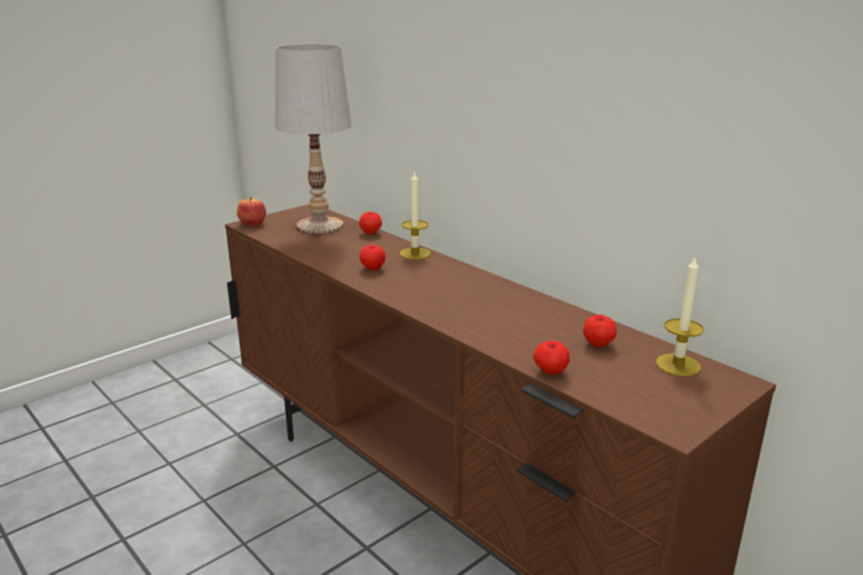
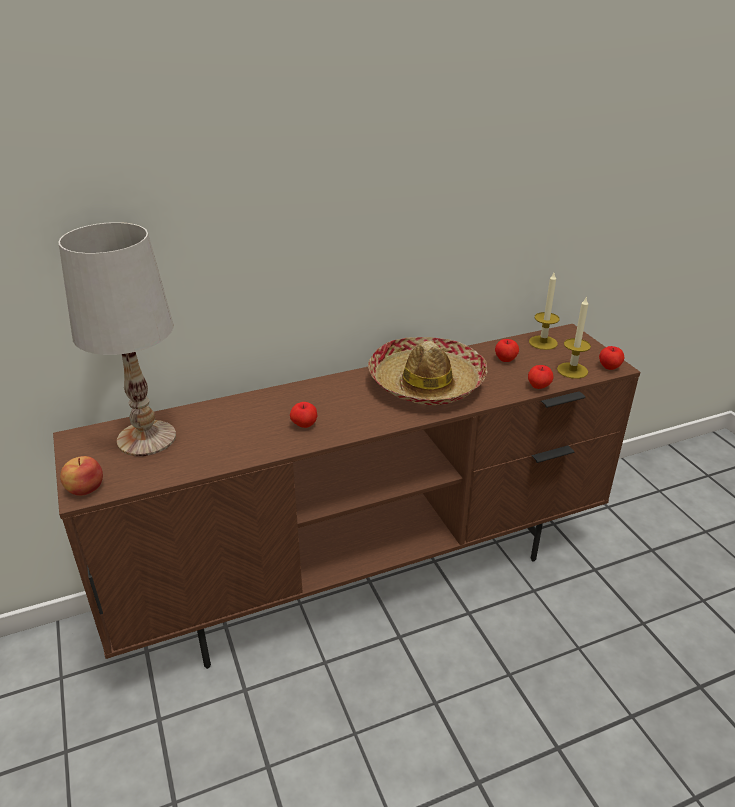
camera: 70 degrees left, 10 degrees up
apple [359,212,382,234] -> apple moved to [599,346,625,370]
candle [400,171,431,260] -> candle moved to [557,297,591,379]
none -> hat [368,337,487,405]

